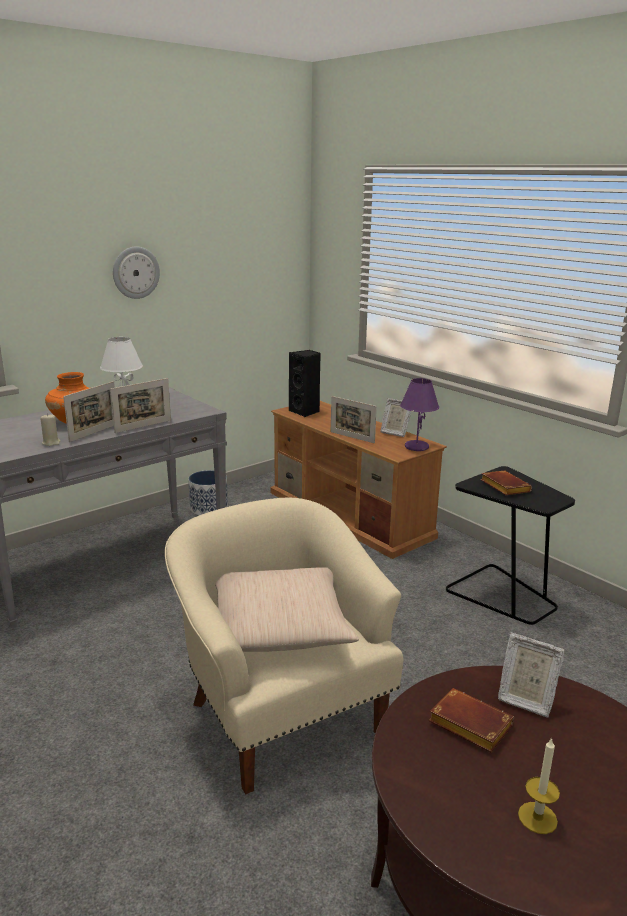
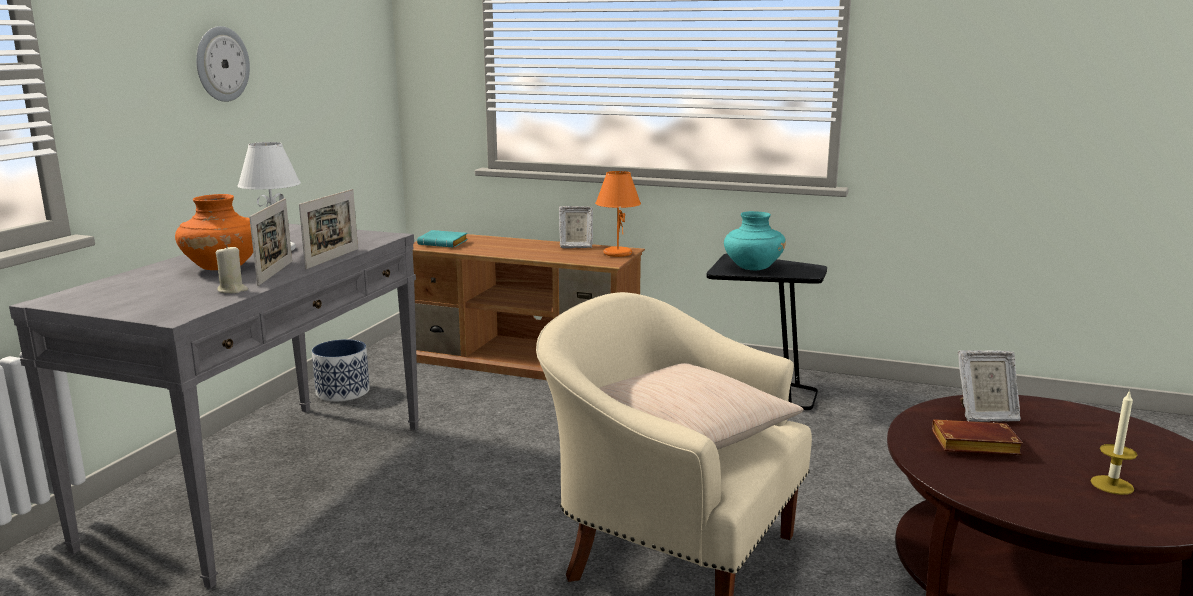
camera: 30 degrees left, 5 degrees down
black speaker [289,350,321,417] -> turquoise book [417,230,468,248]
picture frame [331,396,377,443] -> none
purple table lamp [400,378,439,451] -> orange table lamp [595,171,641,257]
brown book [480,470,532,495] -> turquoise vase [724,211,786,270]

